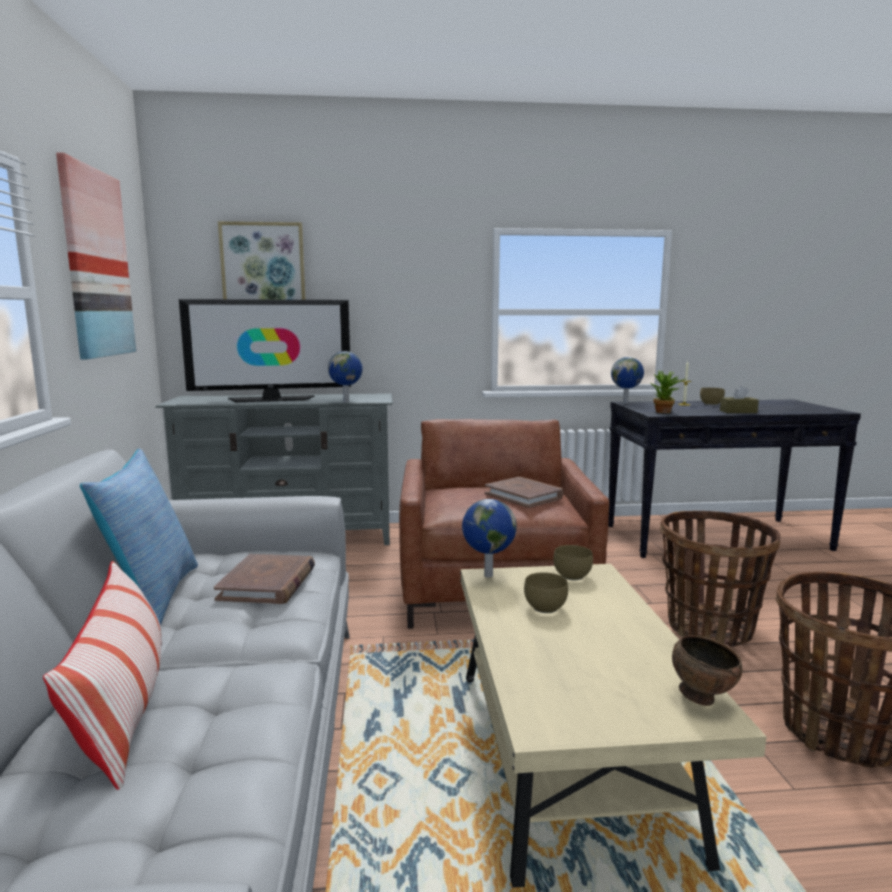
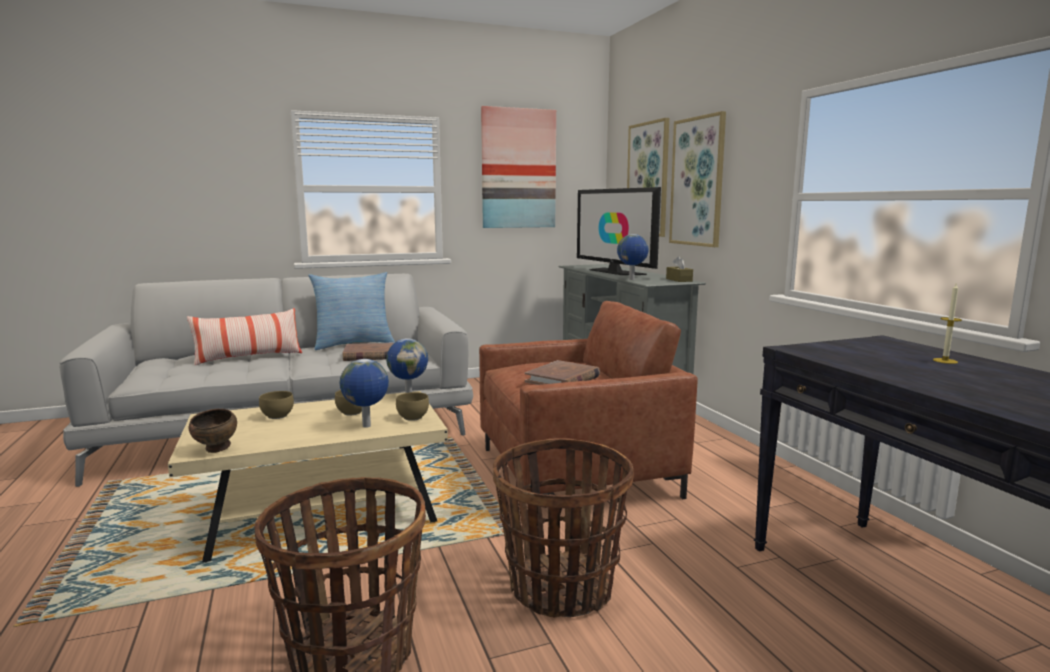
camera: 75 degrees right, 0 degrees up
globe [611,357,644,404] -> globe moved to [340,359,389,428]
potted plant [651,370,686,413] -> none
brown bowl [700,388,725,405] -> brown bowl moved to [259,391,294,419]
brown tissue box [720,386,759,413] -> brown tissue box moved to [666,256,693,282]
none -> picture [669,111,726,247]

